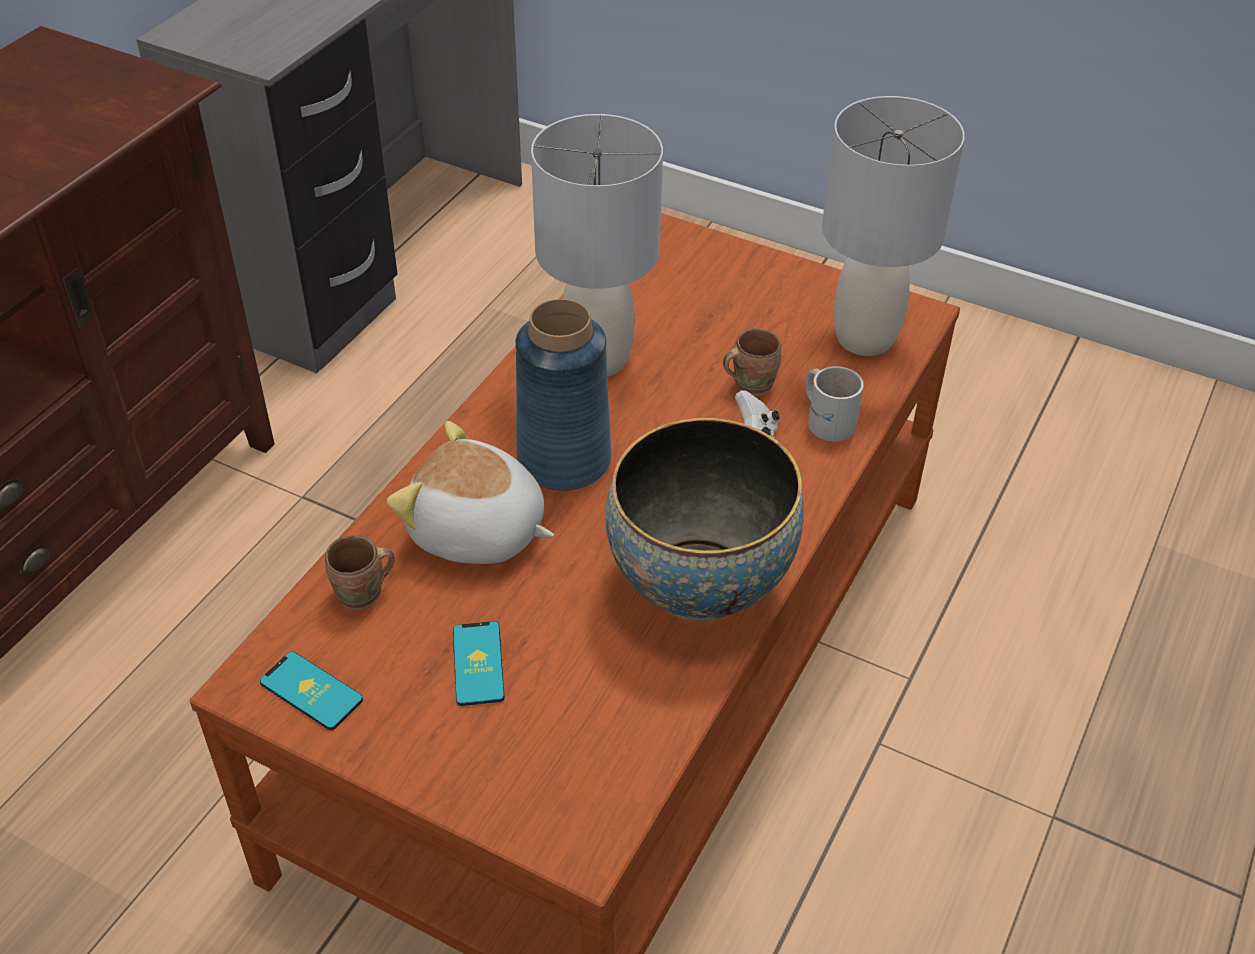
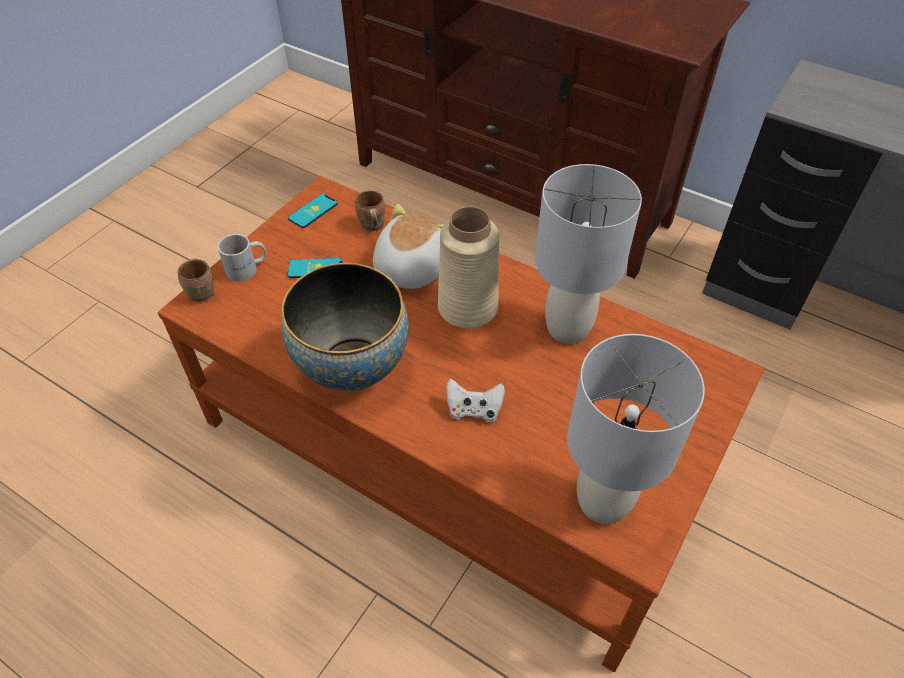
camera: 95 degrees right, 5 degrees up
blue vase [515,299,612,491] -> beige vase [438,206,499,328]
brown mug [723,328,781,396] -> brown mug moved to [178,259,214,302]
white mug [806,366,864,441] -> white mug moved to [218,234,266,282]

